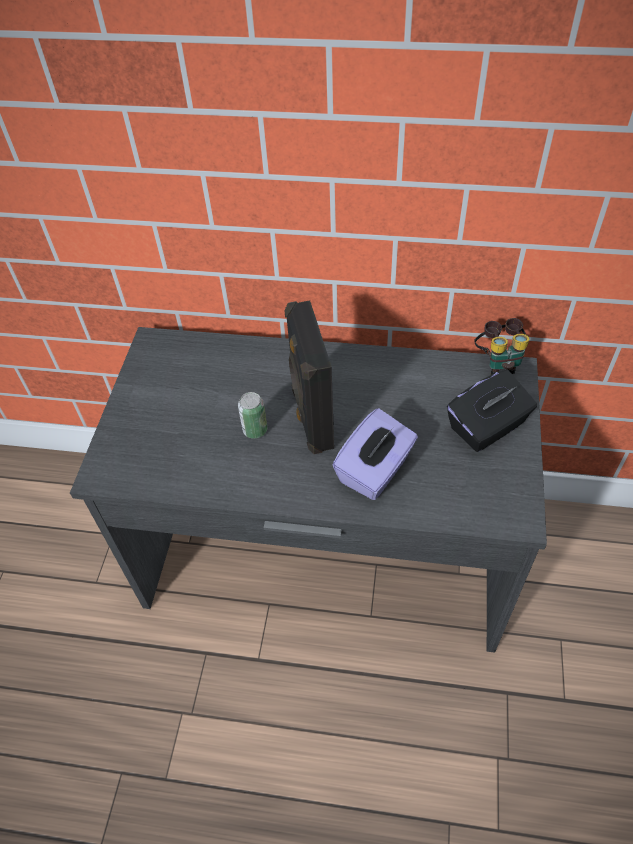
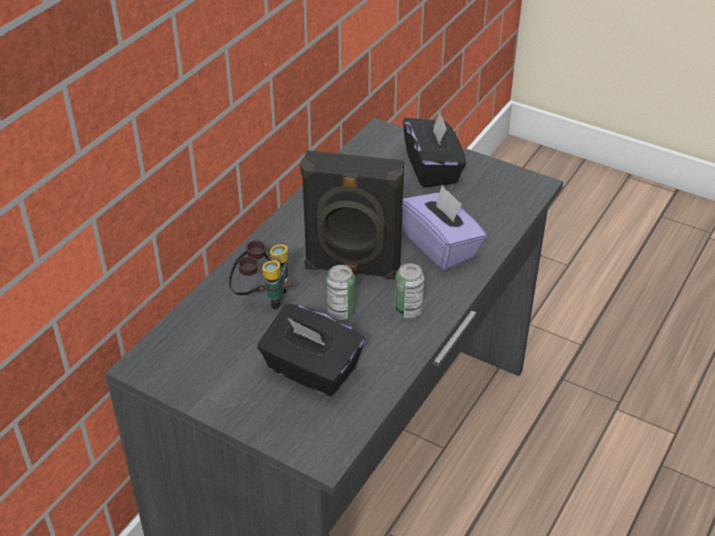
camera: 70 degrees left, 10 degrees down
binoculars [474,318,529,375] -> binoculars moved to [229,240,293,309]
none -> black tissue box [257,304,365,396]
none -> can [394,263,425,319]

